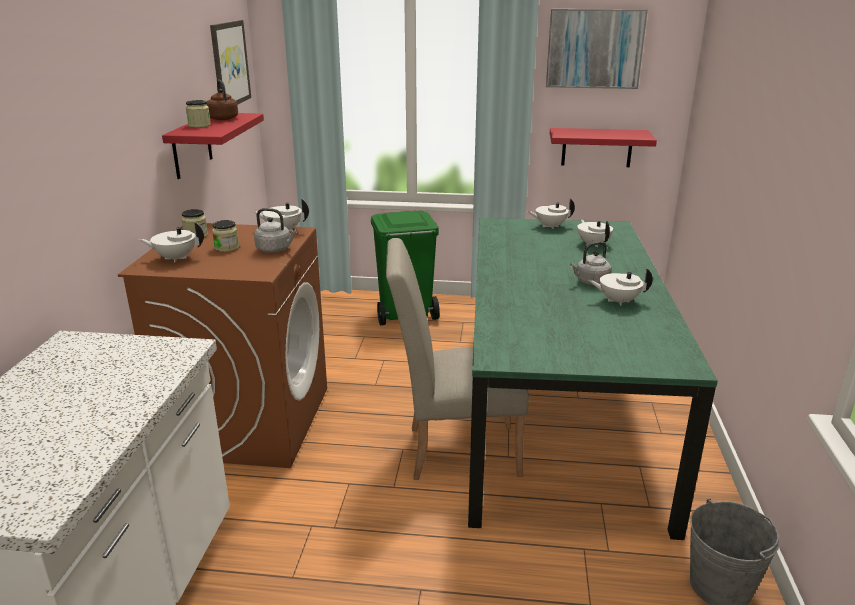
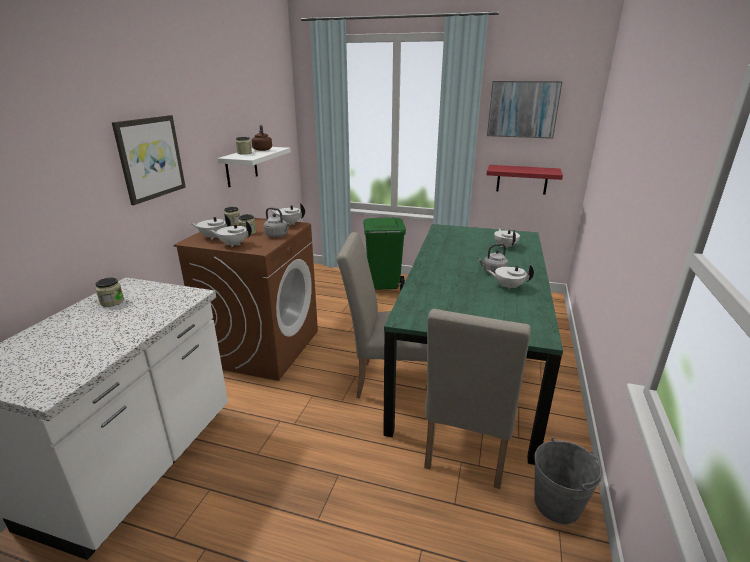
camera: 10 degrees right, 0 degrees up
red shelf [162,113,264,179] -> white shelf [217,147,291,187]
picture [210,20,251,105] -> picture moved to [112,115,186,205]
white teapot [527,199,575,229] -> white teapot moved to [210,221,252,247]
none -> jar [96,277,124,307]
none -> beige chair [424,309,531,489]

